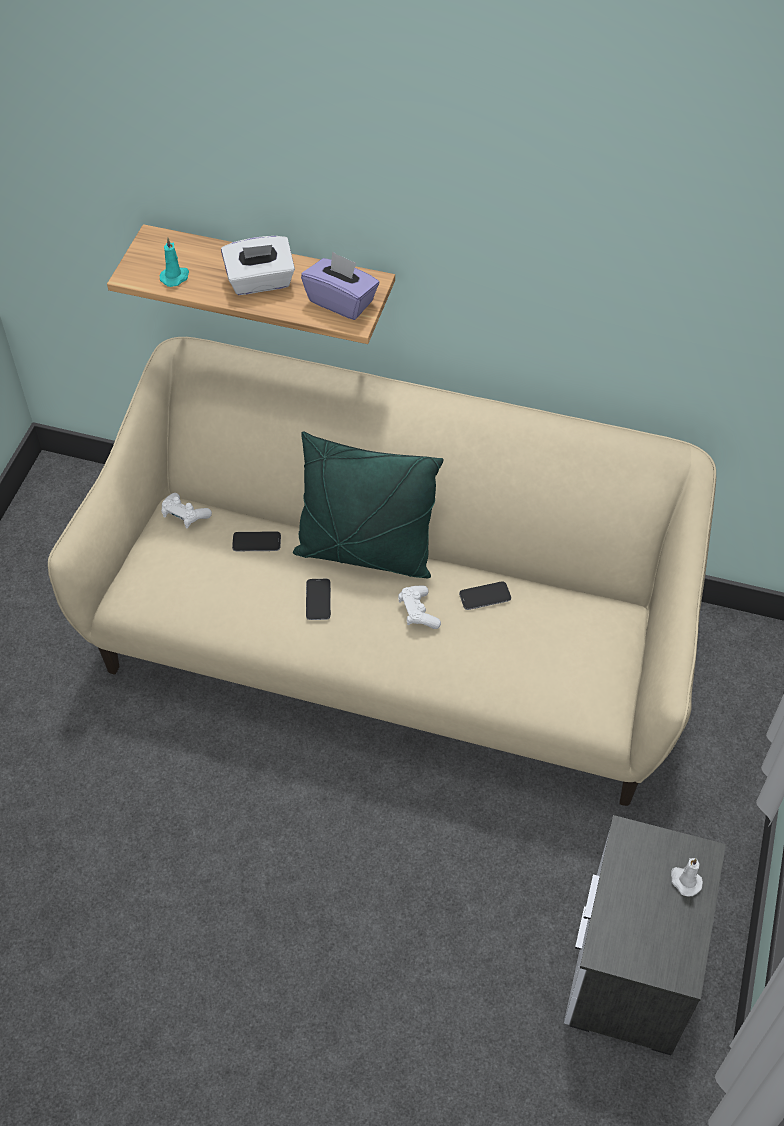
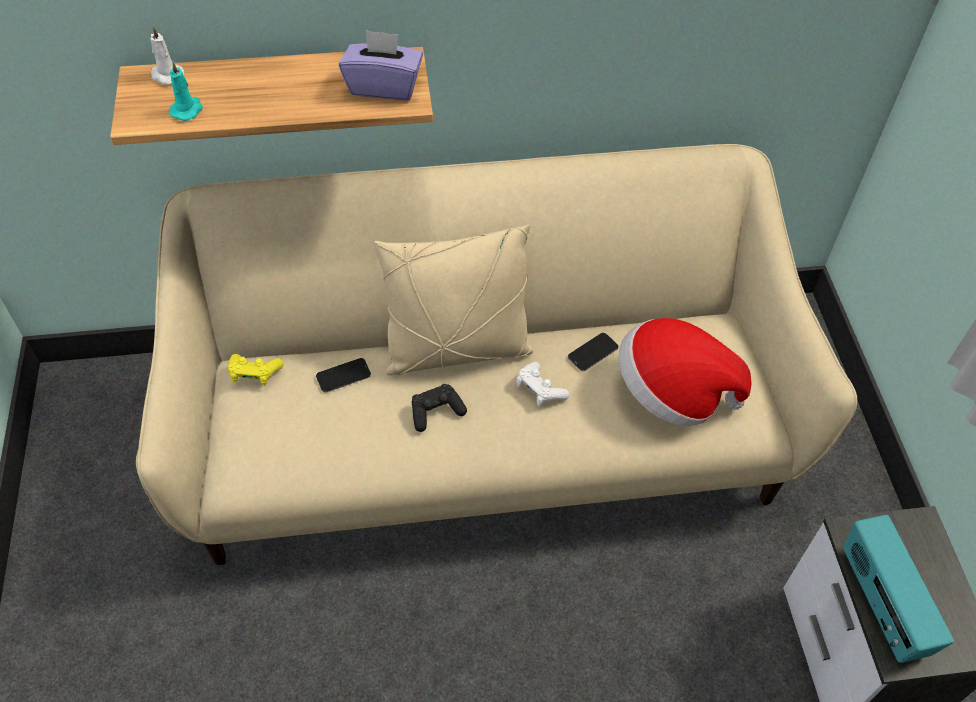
camera: 25 degrees left, 0 degrees up
white game controller [161,493,212,528] -> yellow game controller [228,354,283,386]
white tissue box [221,236,295,295] -> none
green pillow [293,431,444,578] -> beige pillow [374,224,533,375]
phone [306,579,331,620] -> black game controller [412,384,467,432]
white candle [671,858,703,896] -> white candle moved to [151,26,184,85]
none -> hat [618,318,751,426]
none -> radio [843,515,954,663]

